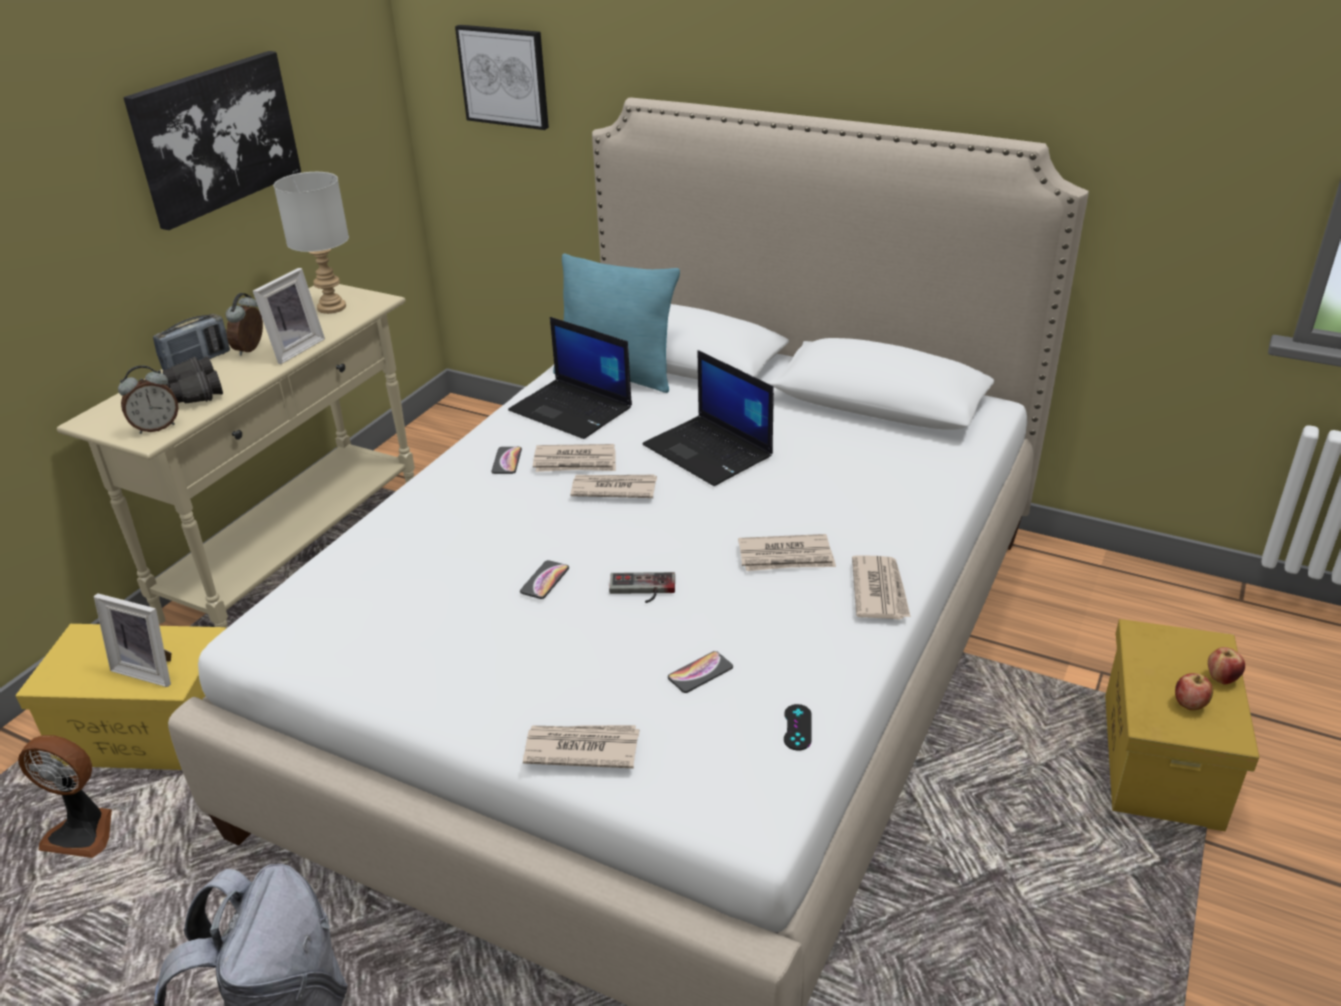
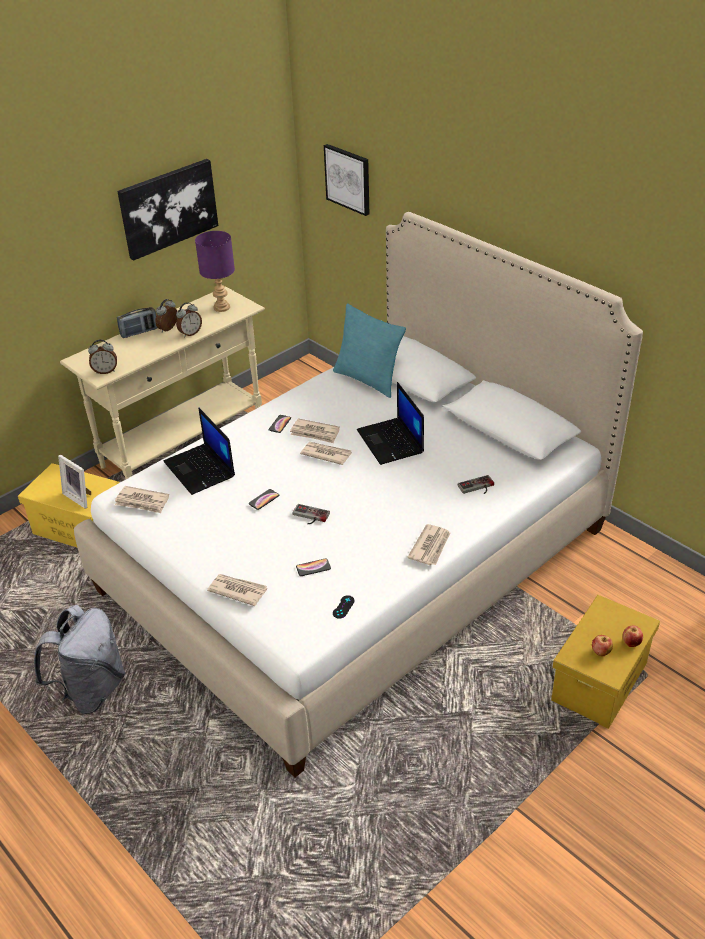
camera: 20 degrees right, 5 degrees up
fan [18,735,112,858] -> none
black binoculars [163,356,223,404] -> none
picture frame [253,268,325,364] -> alarm clock [176,302,202,337]
grey table lamp [274,172,349,314] -> purple table lamp [195,231,235,312]
laptop [508,317,632,439] -> laptop moved to [163,407,235,495]
newspaper [738,534,836,571] -> newspaper moved to [115,486,169,513]
none -> game controller [458,475,494,494]

